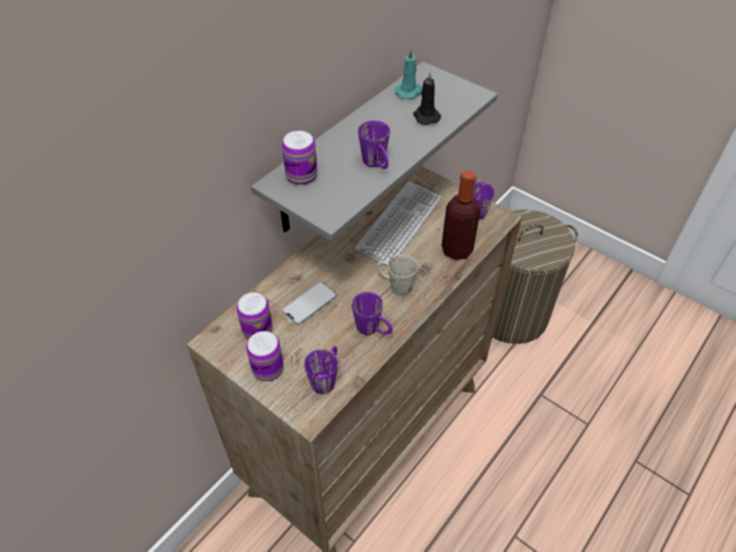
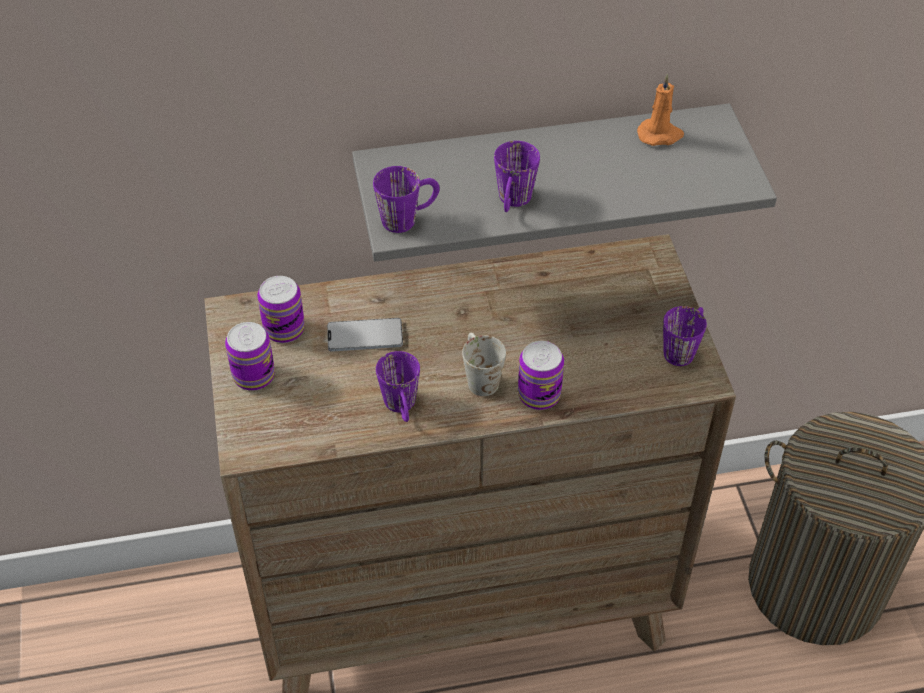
camera: 40 degrees right, 0 degrees up
can [282,131,317,185] -> can moved to [518,341,564,410]
purple mug [304,346,338,394] -> purple mug moved to [373,166,440,233]
keyboard [355,181,442,266] -> none
turquoise candle [395,48,422,99] -> orange candle [637,74,684,146]
black candle [413,72,441,125] -> none
bottle [441,170,480,260] -> none

